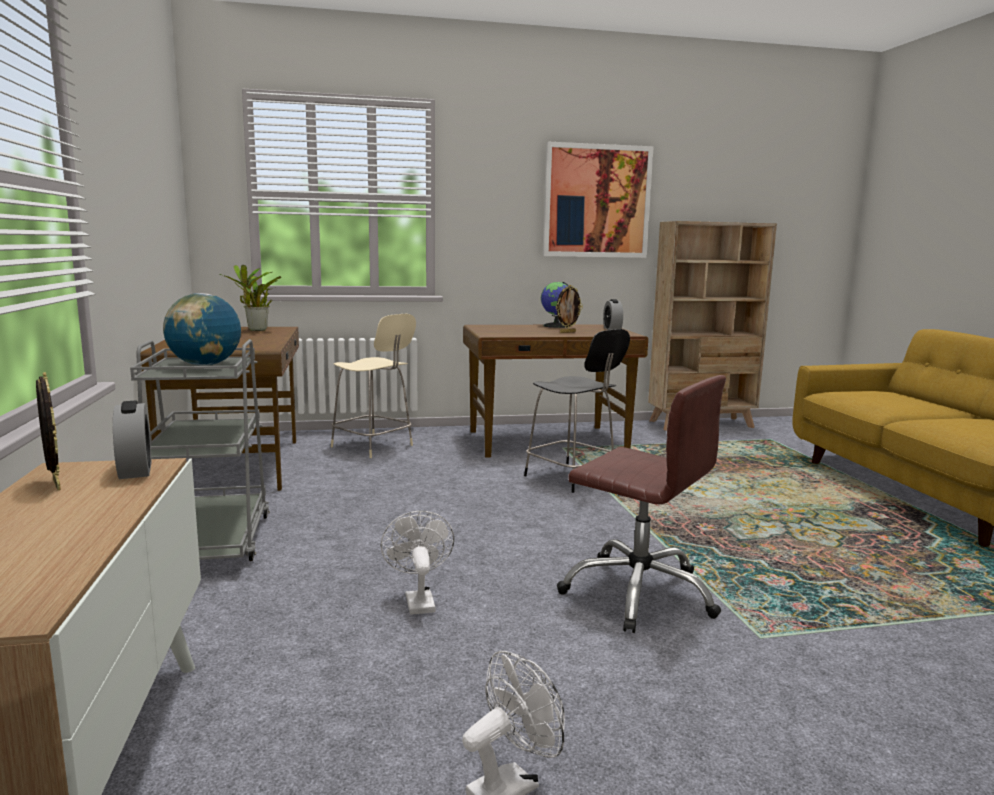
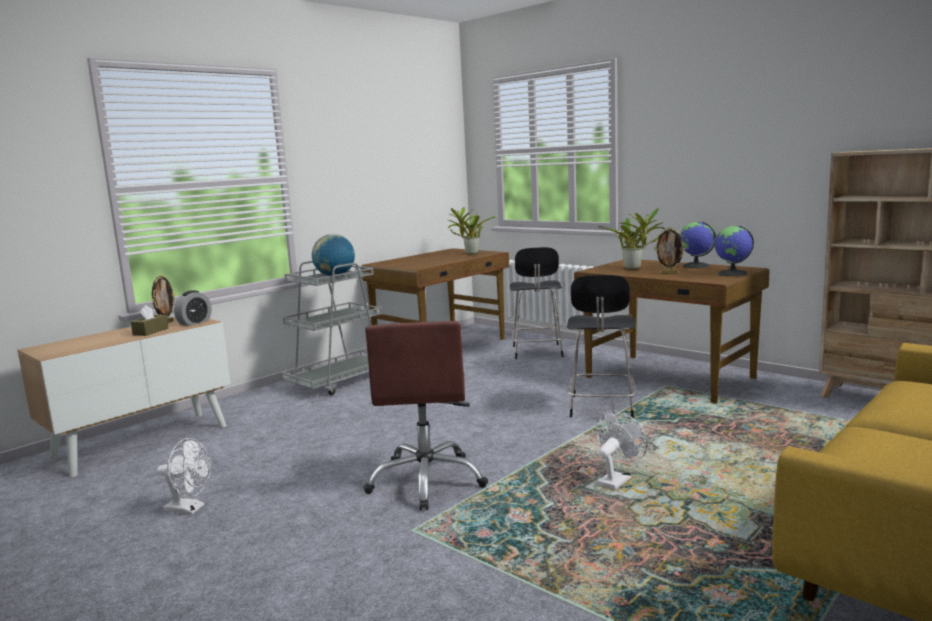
camera: 55 degrees right, 0 degrees up
beige chair [331,314,416,458] -> black chair [510,247,565,359]
white fan [381,511,454,615] -> white fan moved to [596,410,647,490]
picture [543,142,654,258] -> none
alarm clock [603,299,623,330] -> globe [714,226,754,276]
none -> brown tissue box [131,305,169,336]
none -> potted plant [598,208,665,269]

